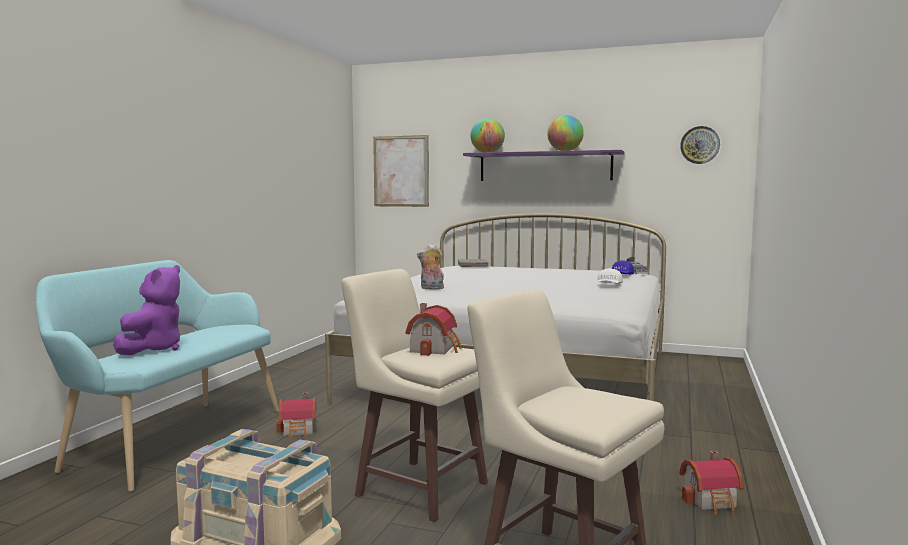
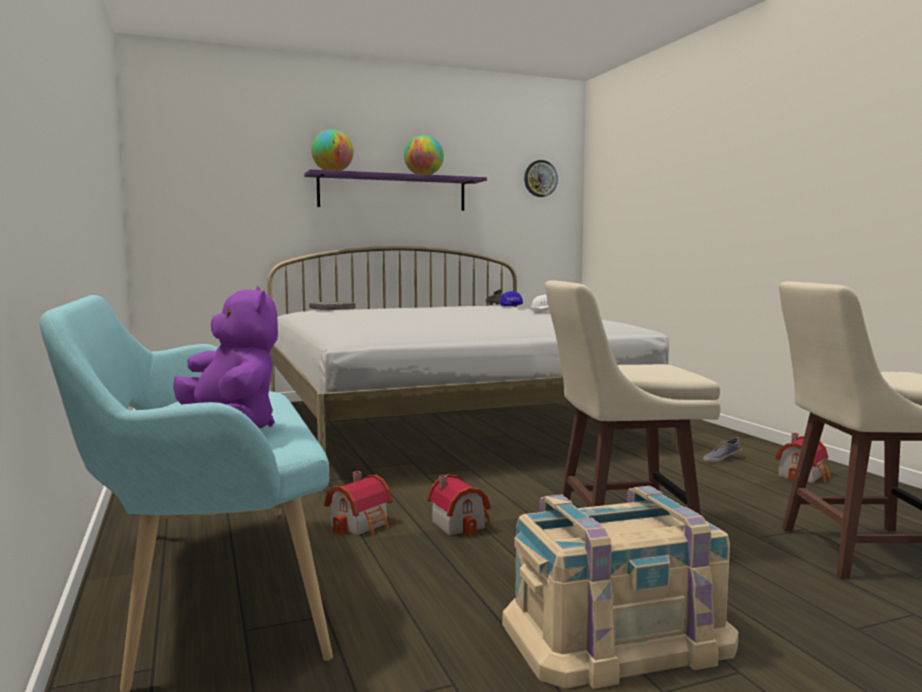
camera: 40 degrees left, 0 degrees up
picture [373,135,429,207] -> none
toy house [405,303,462,356] -> toy house moved to [427,474,491,536]
plush toy [417,244,445,289] -> none
none -> shoe [703,437,742,463]

